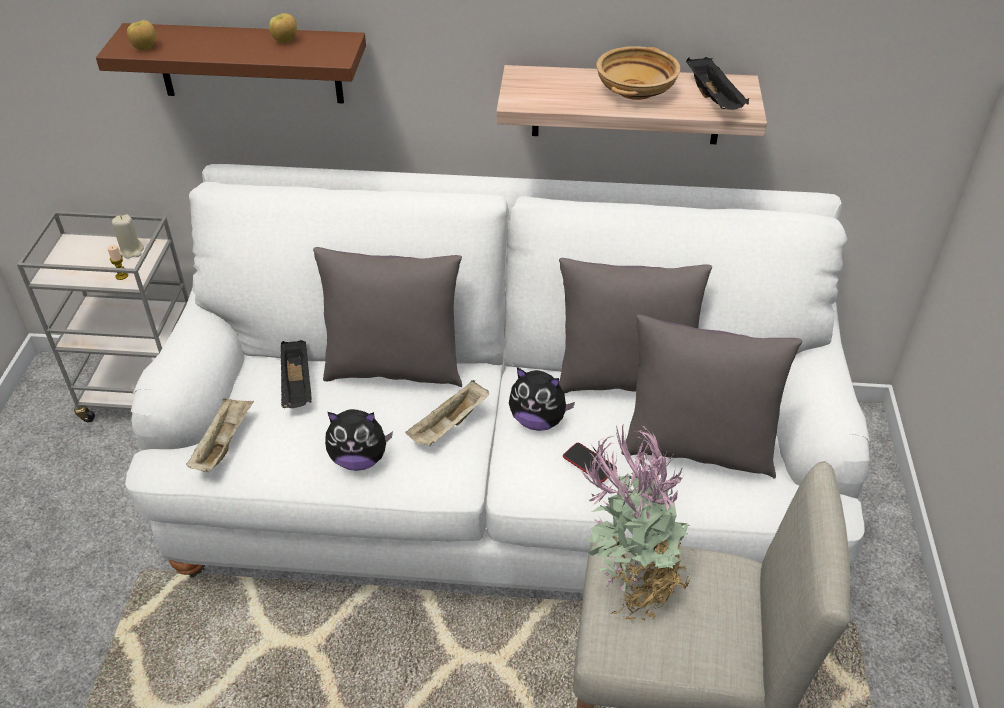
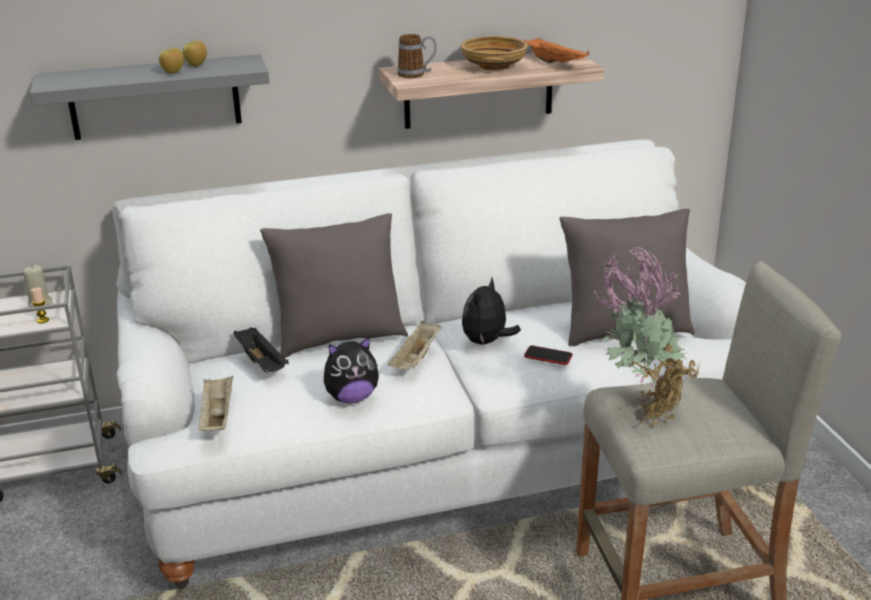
camera: 20 degrees left, 15 degrees down
brown shelf [96,23,366,104] -> grey shelf [30,54,270,140]
apple [127,20,156,50] -> apple moved to [159,48,184,74]
plush toy [509,367,575,431] -> plush toy turned 120 degrees clockwise [462,277,521,345]
grey pillow [559,258,712,394] -> none
black tray [686,57,749,110] -> orange tray [524,38,589,63]
none -> mug [397,34,437,78]

